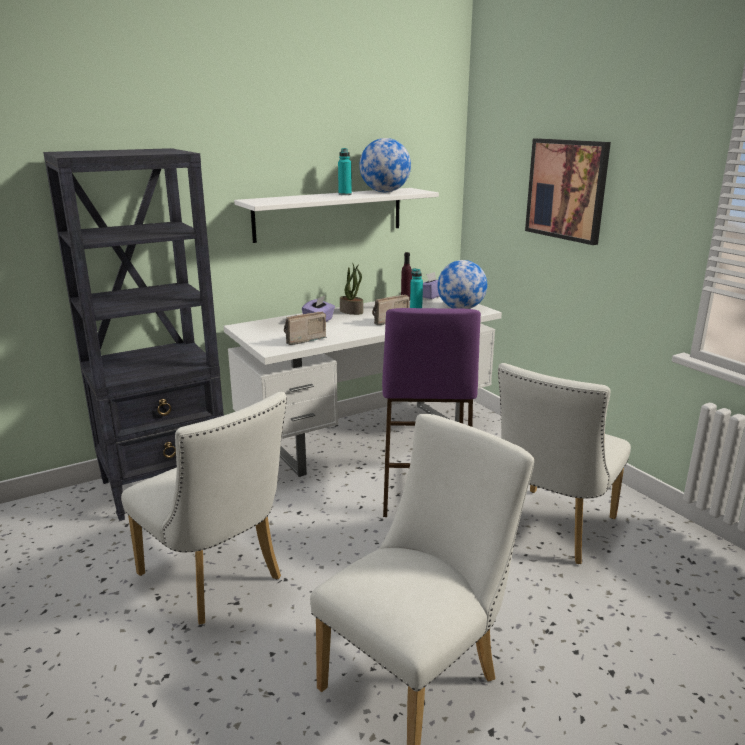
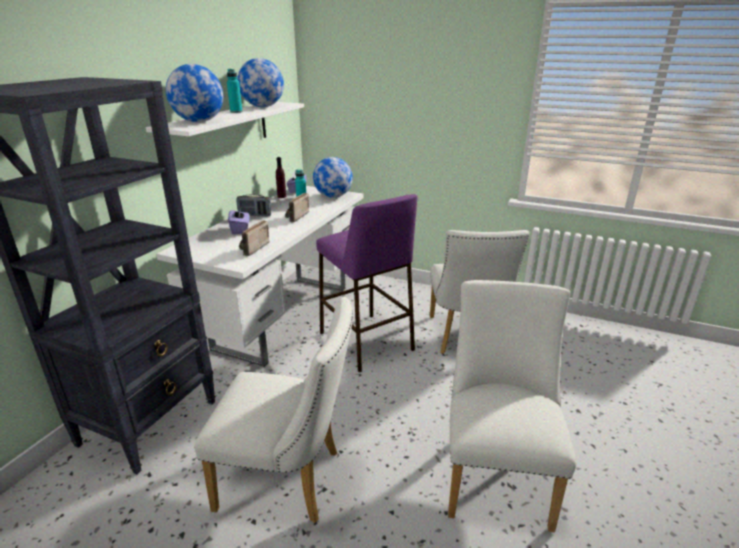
camera: 35 degrees left, 5 degrees up
potted plant [340,262,363,315] -> radio [236,194,271,217]
picture [525,138,611,245] -> none
none -> globe [166,64,223,122]

